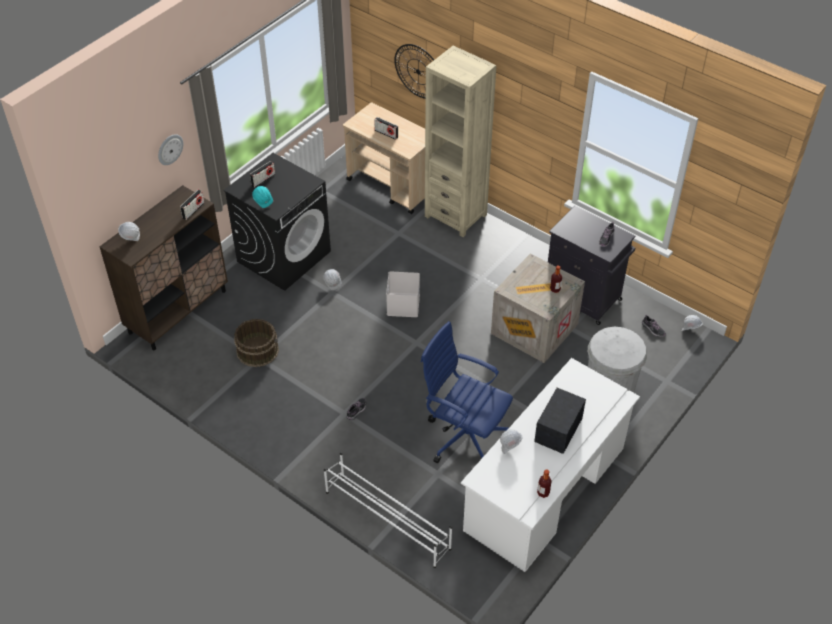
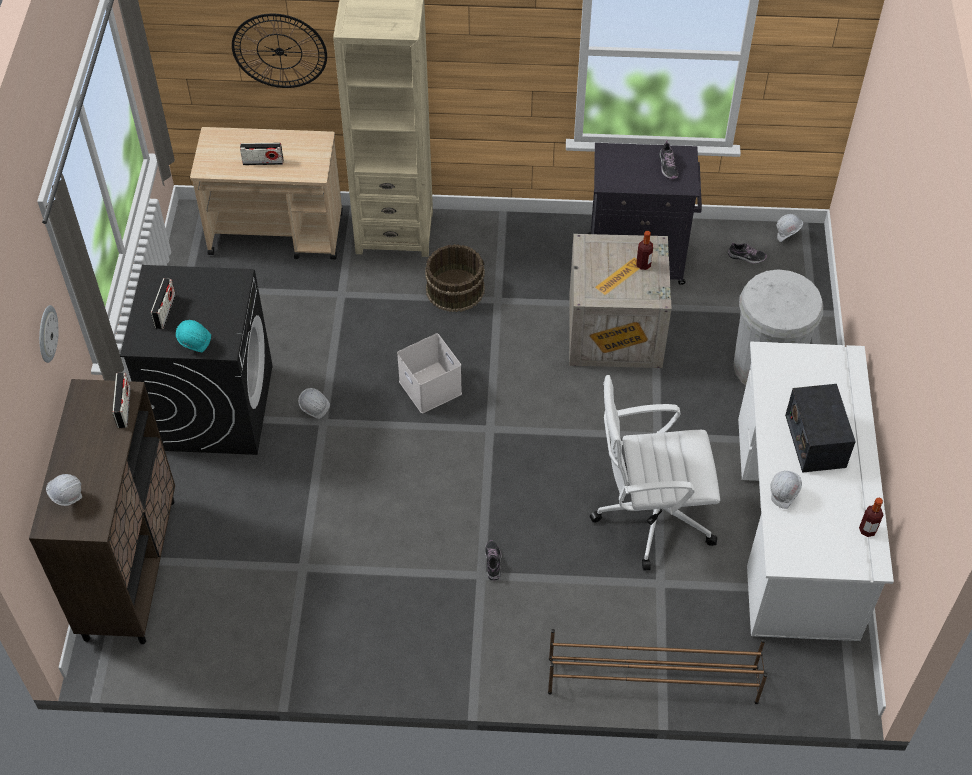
camera: 35 degrees left, 5 degrees up
brown bucket [234,319,279,367] -> brown bucket moved to [425,244,485,312]
white shoe rack [324,452,452,568] -> brown shoe rack [548,629,768,704]
blue office chair [421,321,513,463] -> white office chair [590,375,720,571]

